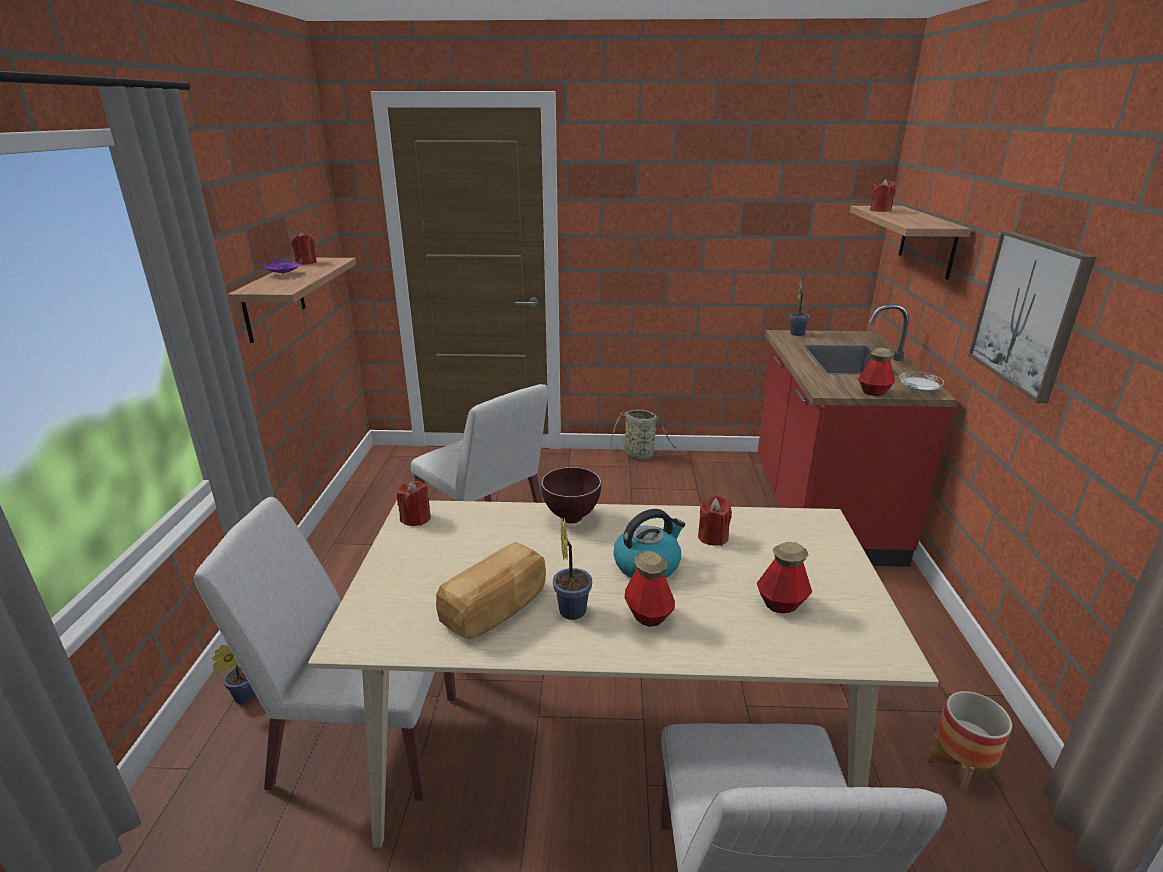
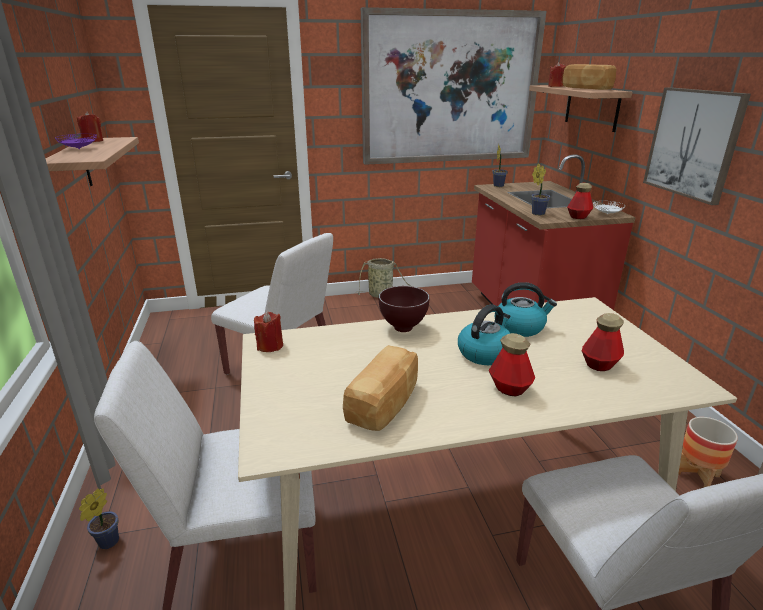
camera: 15 degrees left, 0 degrees up
potted plant [553,518,592,620] -> potted plant moved to [531,163,550,215]
red candle [698,495,732,546] -> kettle [495,282,557,337]
none -> picture [361,7,546,165]
none -> bread [562,64,616,90]

